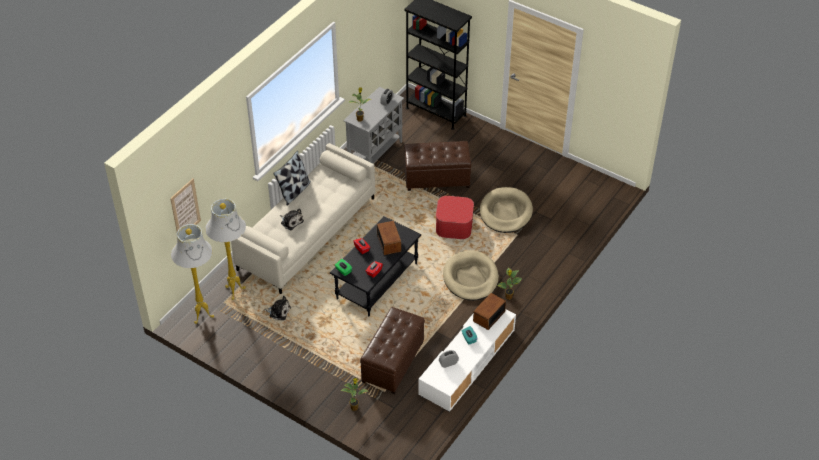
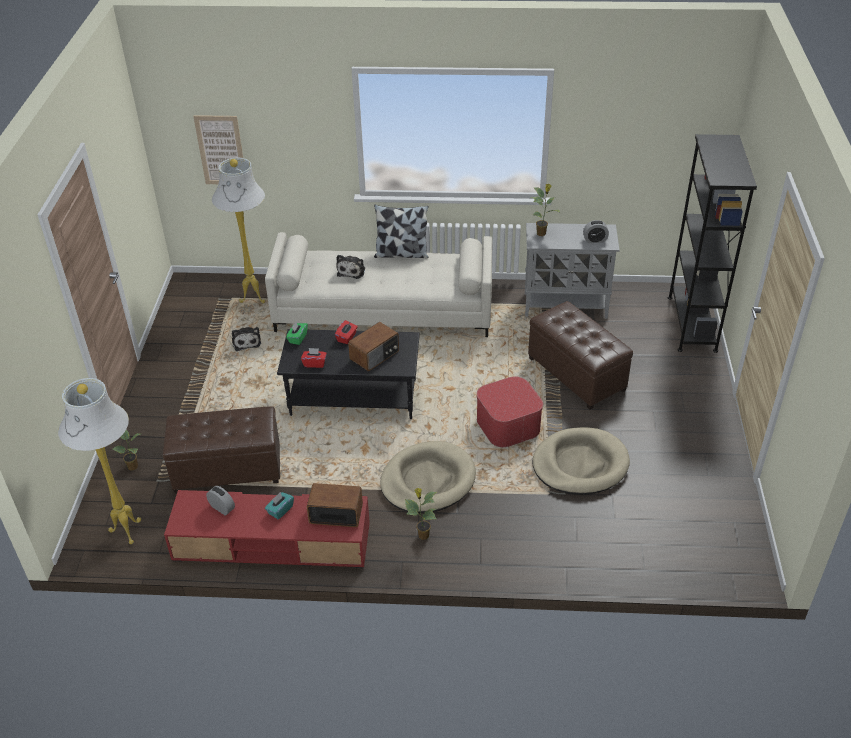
camera: 60 degrees right, 5 degrees down
white floor lamp [171,224,214,324] -> white floor lamp moved to [58,378,141,544]
white tv stand [418,310,516,412] -> red tv stand [164,490,370,568]

